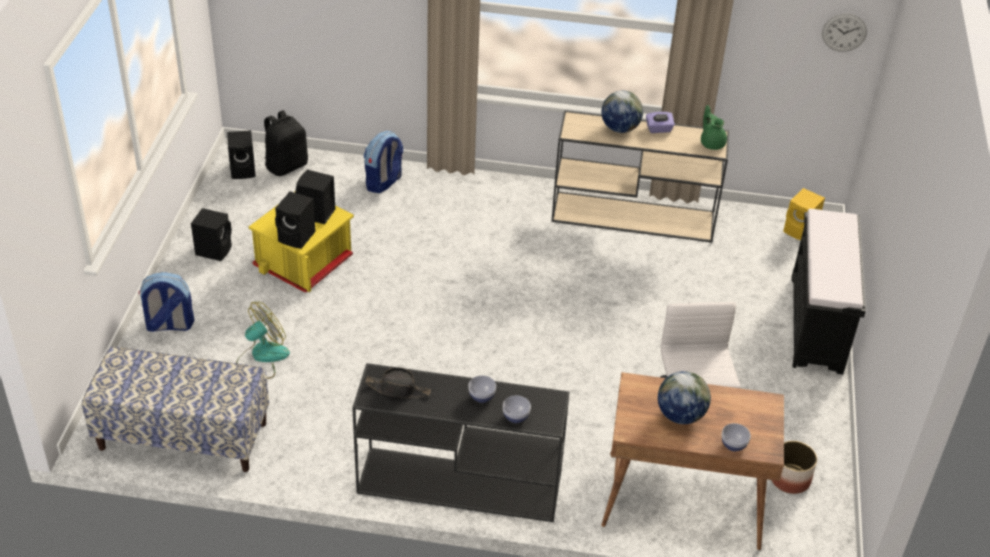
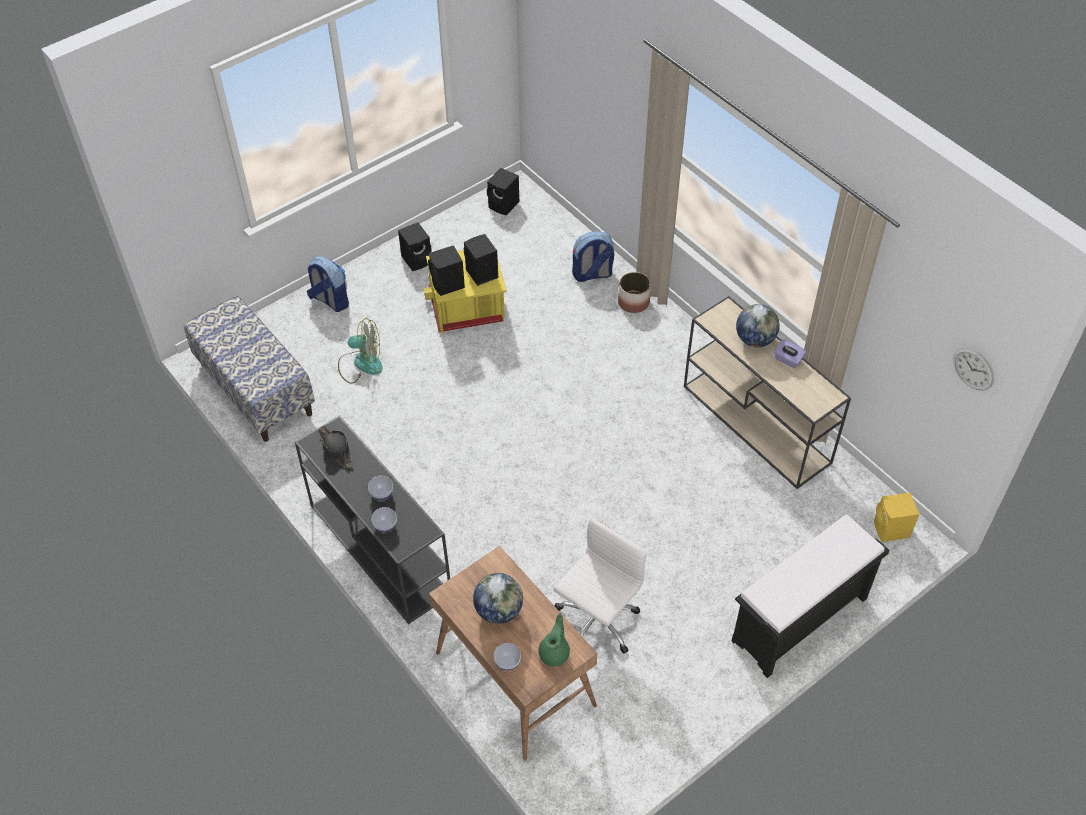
camera: 45 degrees right, 10 degrees up
black backpack [264,110,308,176] -> none
green teapot [701,105,727,150] -> green teapot moved to [538,614,570,667]
planter [771,441,817,494] -> planter moved to [618,272,651,313]

